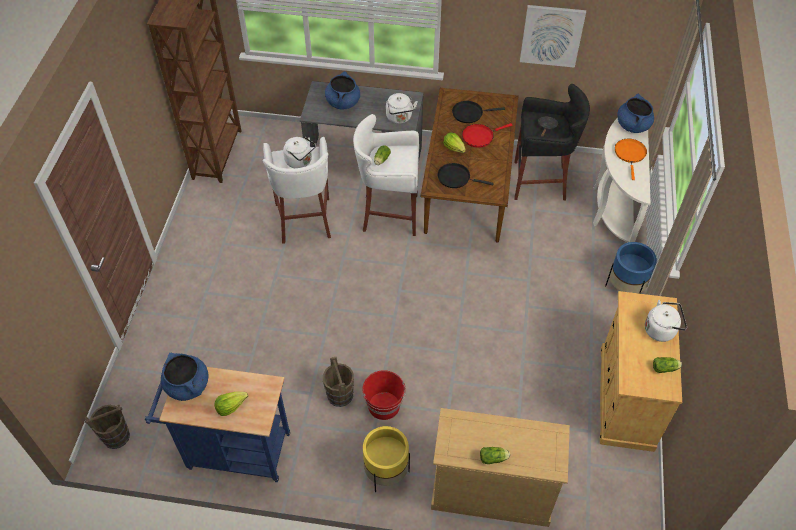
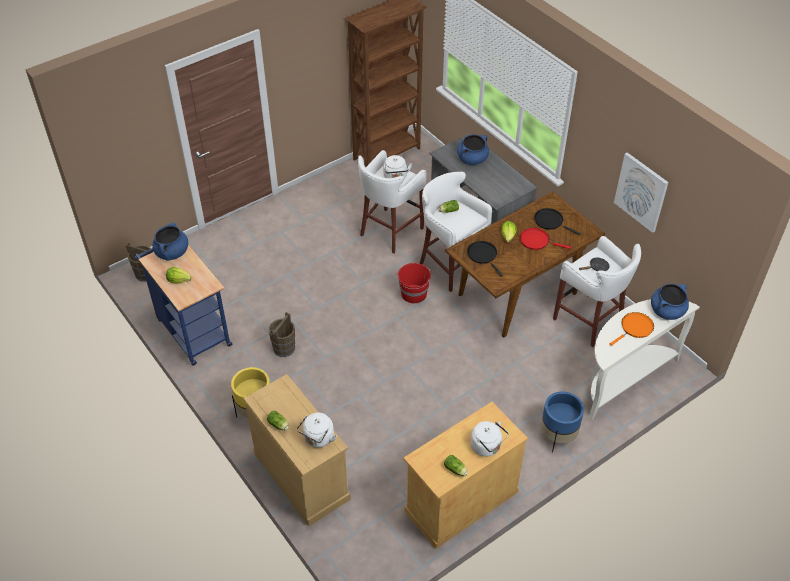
camera: 45 degrees right, 5 degrees down
red bucket [362,370,406,420] -> red bucket moved to [397,263,431,303]
white kettle [386,93,418,124] -> white kettle moved to [297,413,337,448]
black stool [514,84,590,201] -> white stool [553,236,641,347]

